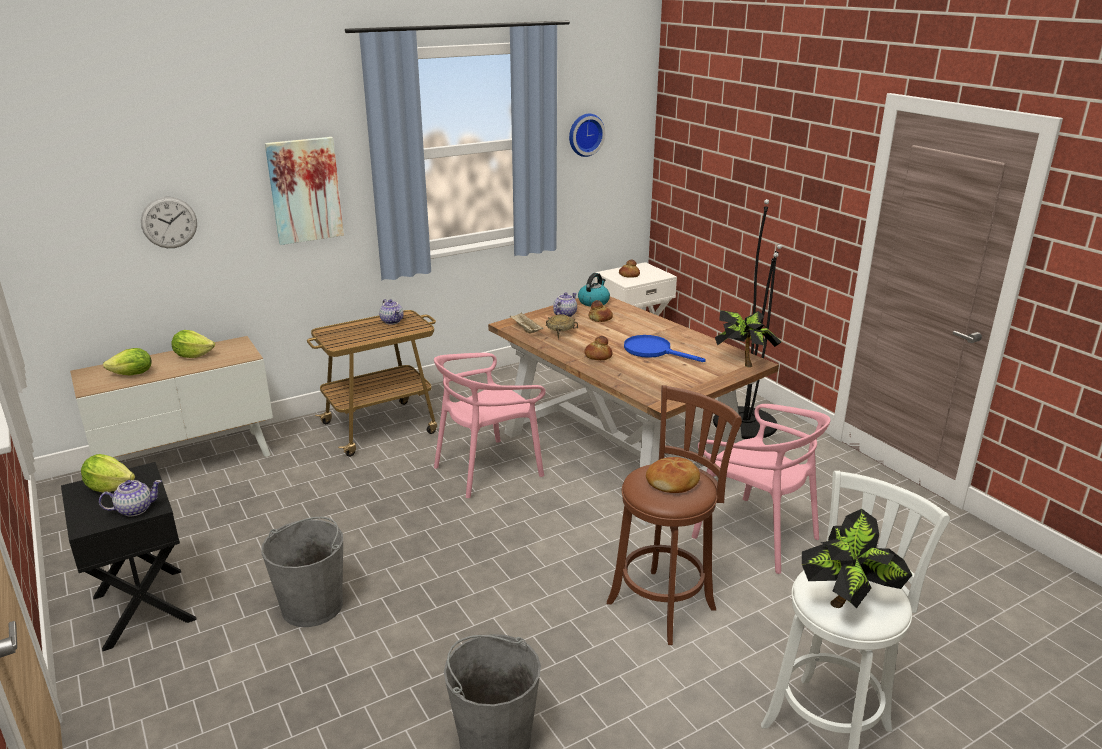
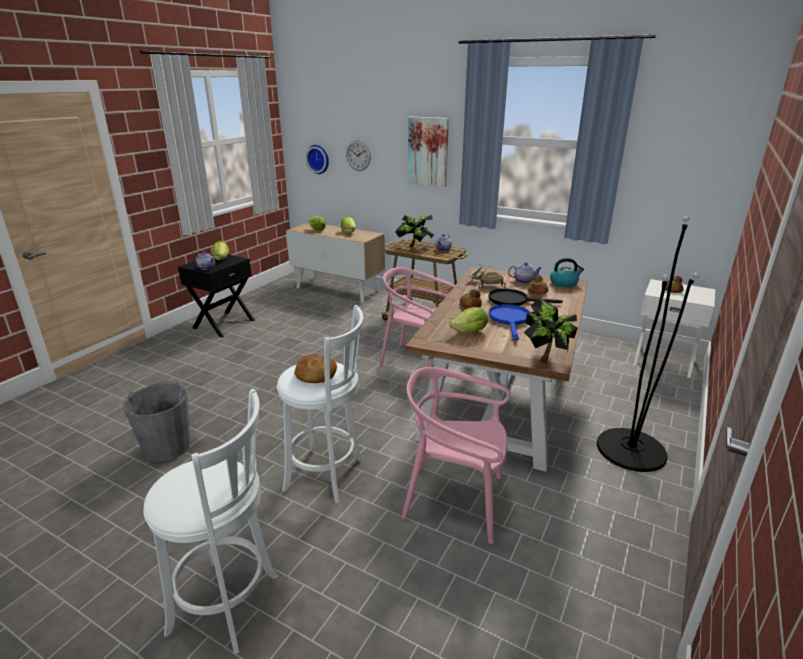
camera: 60 degrees right, 0 degrees up
grey bucket [261,517,343,627] -> none
wall clock [569,114,605,157] -> wall clock moved to [305,145,329,174]
brown stool [607,385,742,645] -> white stool [277,305,363,503]
pink chair [692,404,831,574] -> pink chair turned 90 degrees clockwise [402,367,511,544]
potted plant [802,509,912,608] -> potted plant moved to [395,215,434,247]
none -> lettuce [449,307,488,333]
none -> black frying pan [489,289,563,306]

